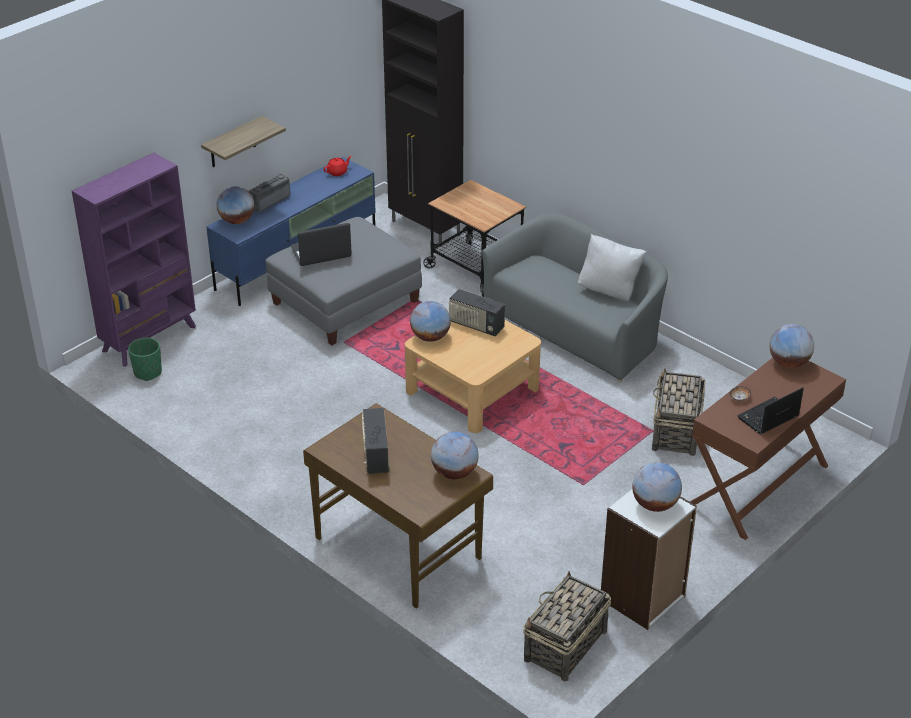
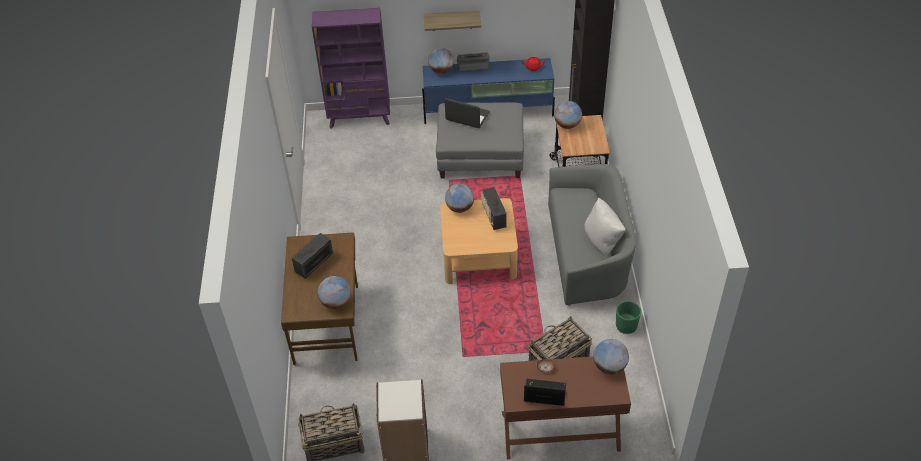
camera: 45 degrees right, 10 degrees up
green planter [128,337,162,381] -> green planter moved to [616,301,641,334]
globe [632,462,682,512] -> globe moved to [554,101,582,129]

